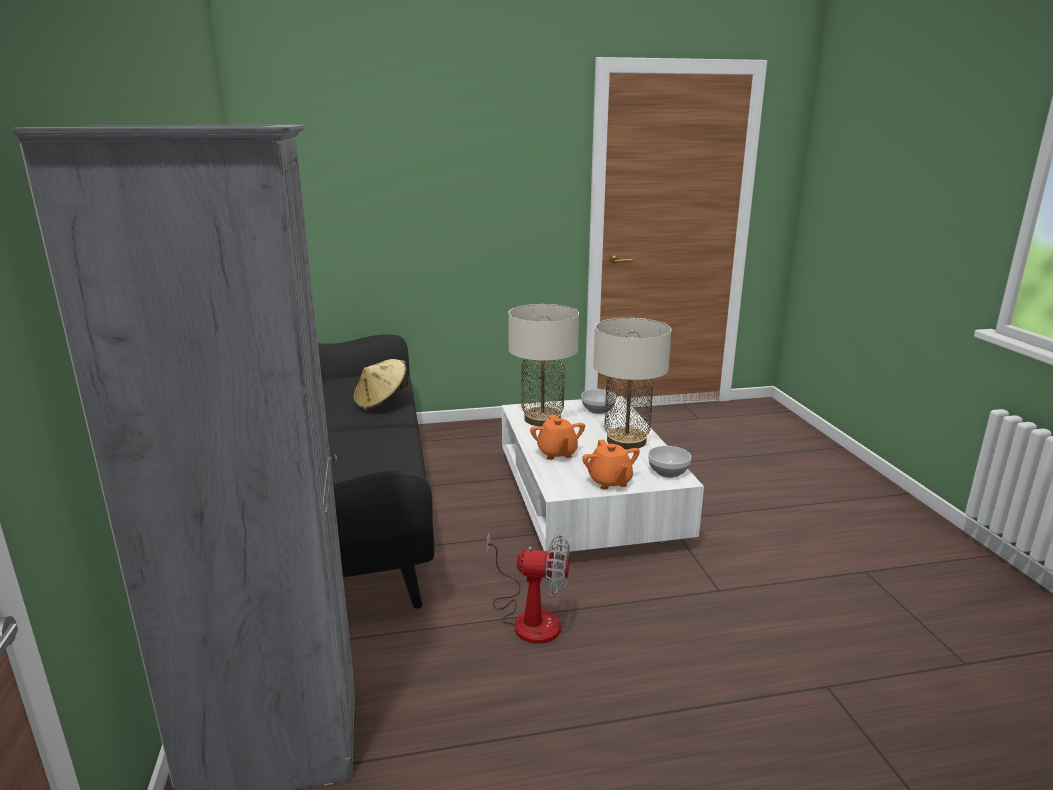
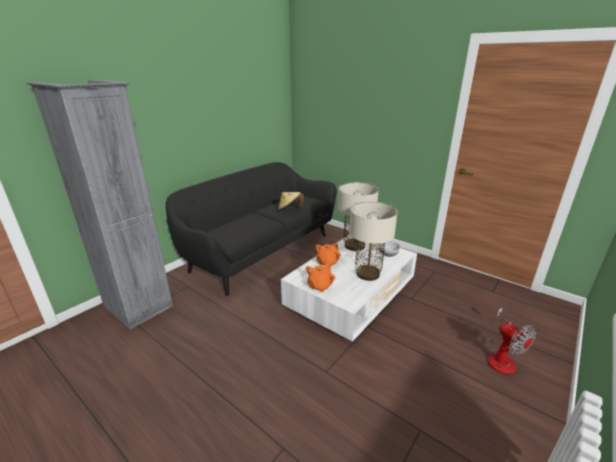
camera: 50 degrees right, 5 degrees up
fan [487,533,570,644] -> fan moved to [484,308,536,375]
bowl [648,446,691,478] -> none

